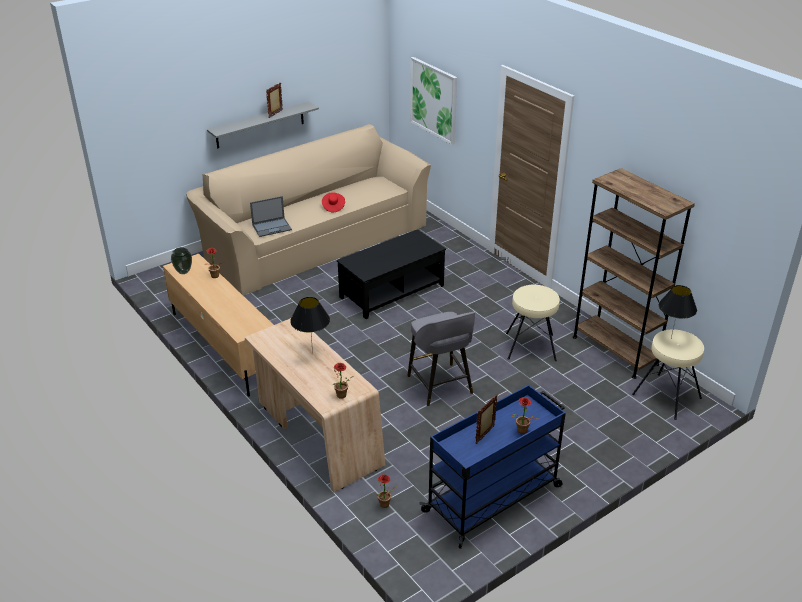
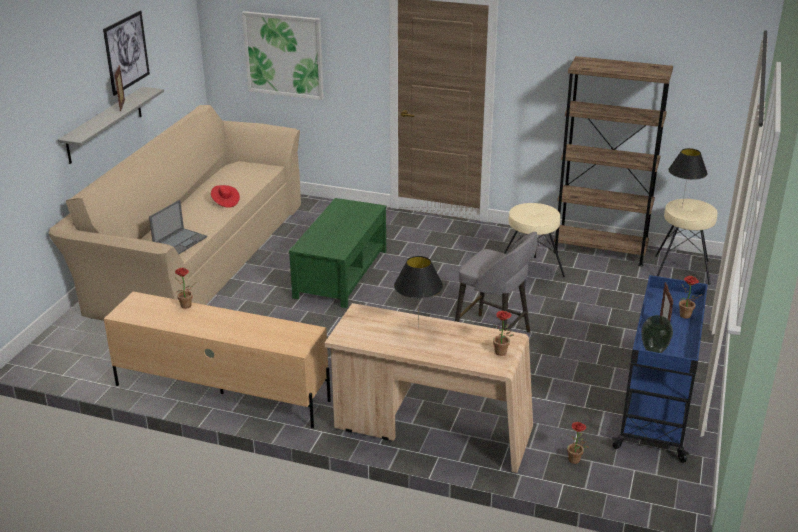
camera: 35 degrees left, 5 degrees down
vase [171,247,192,274] -> vase moved to [641,315,673,353]
black coffee table [337,229,446,319] -> green coffee table [289,198,386,308]
none -> picture [103,11,150,96]

